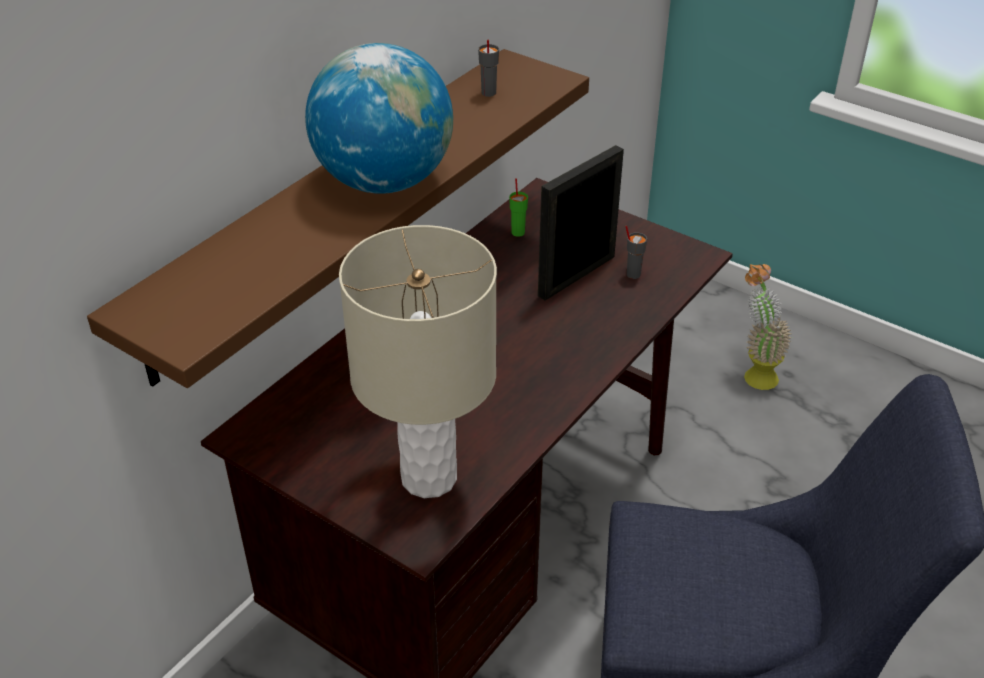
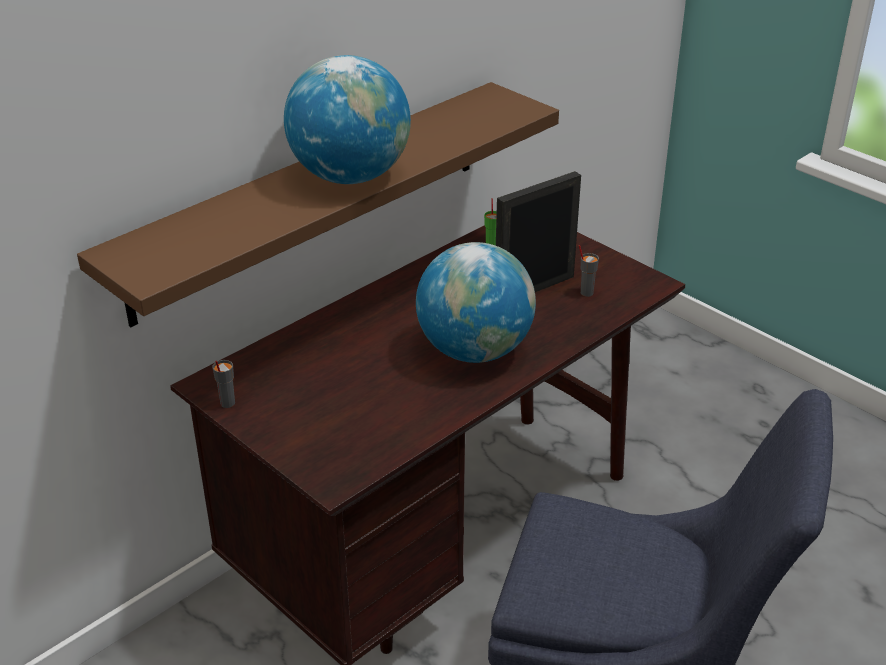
camera: 10 degrees right, 5 degrees down
beige table lamp [339,225,497,498] -> none
grey cup [478,39,499,97] -> grey cup moved to [212,360,235,408]
potted plant [744,264,792,390] -> none
none -> globe [416,242,536,363]

